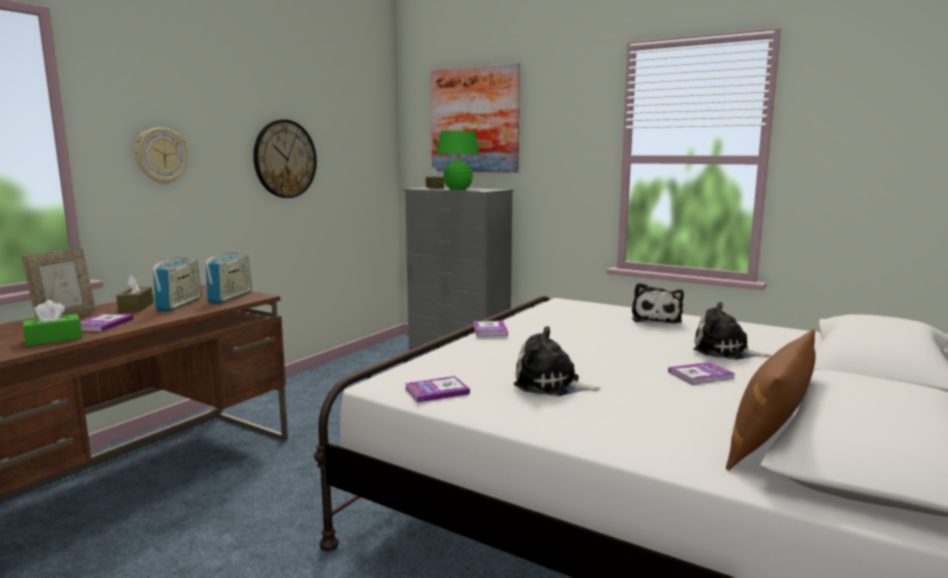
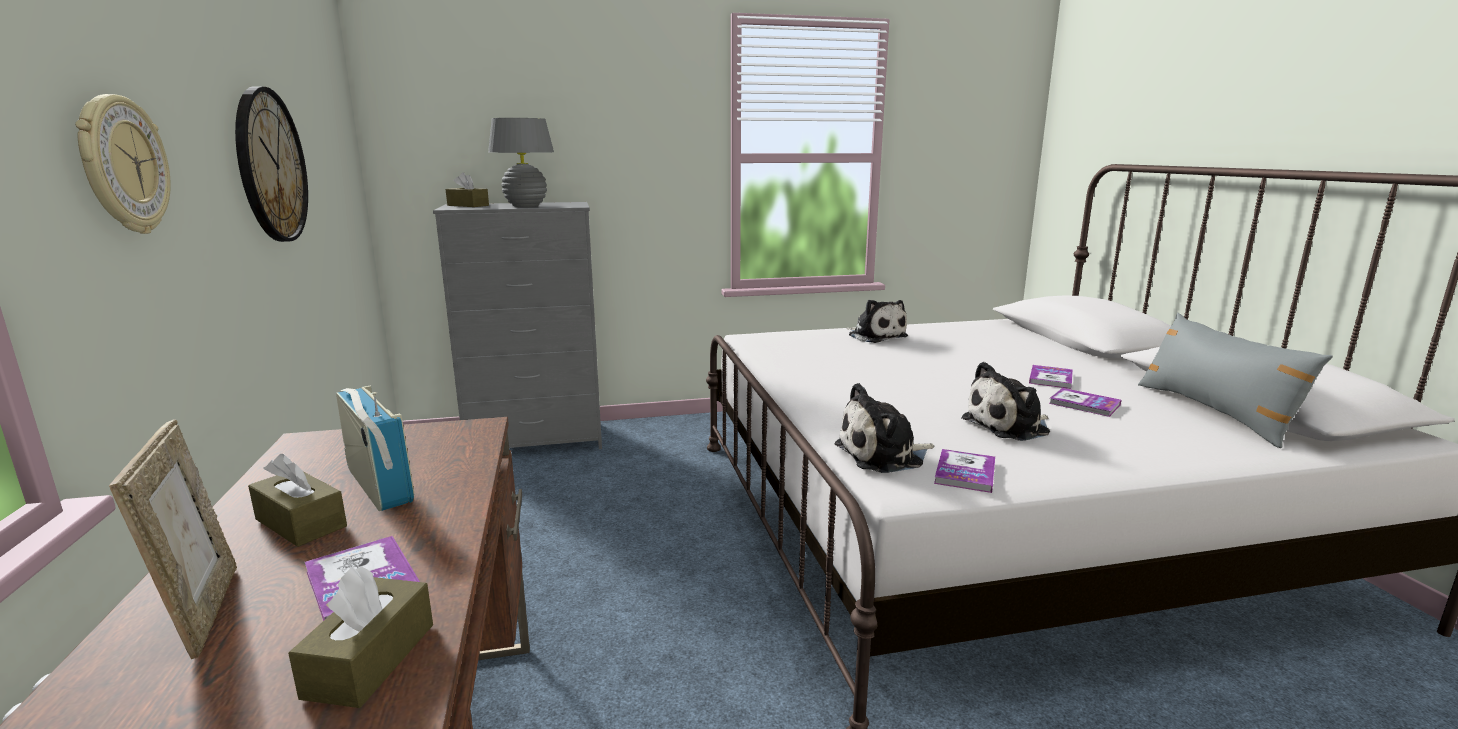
camera: 45 degrees left, 5 degrees up
green tissue box [23,300,82,346] -> brown tissue box [288,566,433,708]
radio [205,251,252,303] -> none
picture [431,63,520,173] -> none
green table lamp [436,131,479,190] -> grey table lamp [488,118,554,207]
book [473,321,508,337] -> book moved to [1049,388,1121,417]
plush toy [693,302,771,360] -> plush toy moved to [834,383,934,473]
brown pillow [726,329,816,470] -> grey pillow [1138,313,1333,448]

